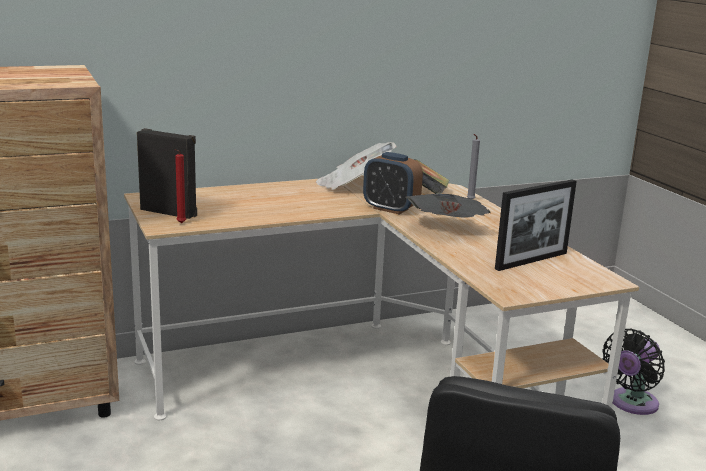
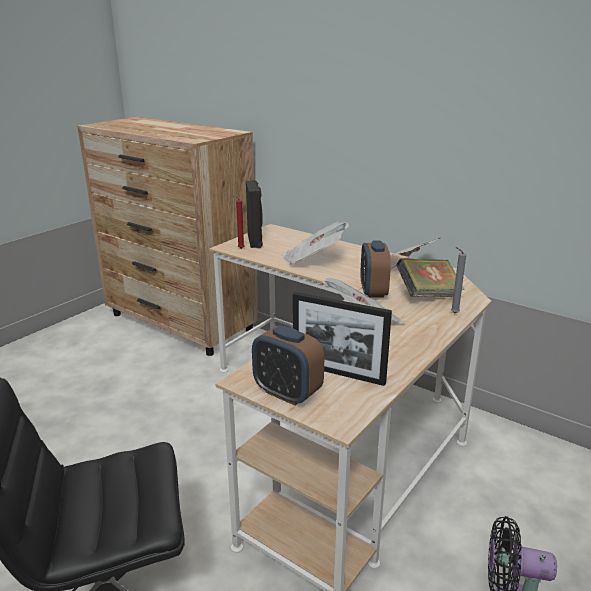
camera: 60 degrees right, 5 degrees up
none -> alarm clock [252,325,324,405]
none -> newspaper [281,222,349,264]

